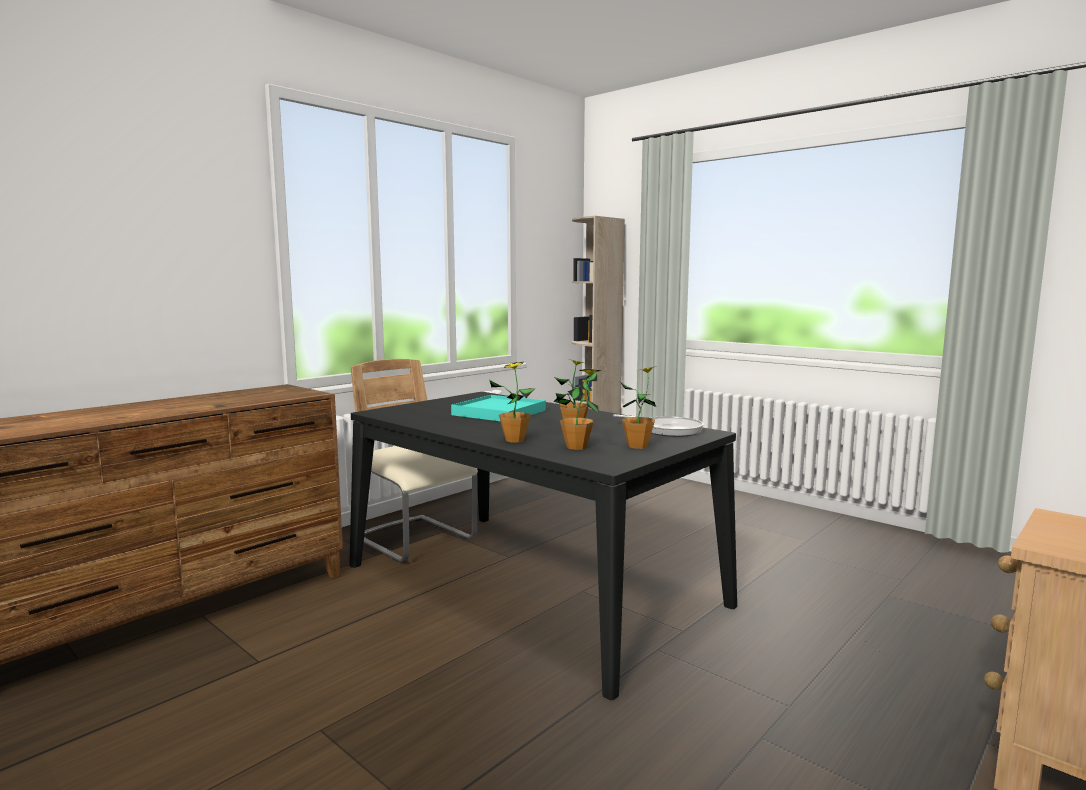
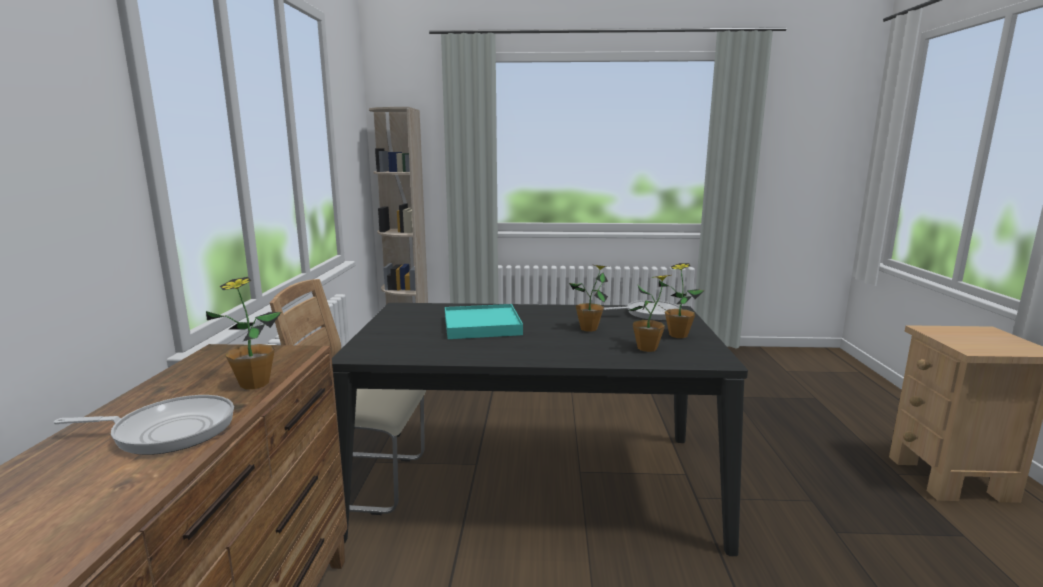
camera: 40 degrees left, 5 degrees up
potted plant [490,362,535,442] -> potted plant moved to [206,277,281,390]
none -> frying pan [54,395,234,455]

